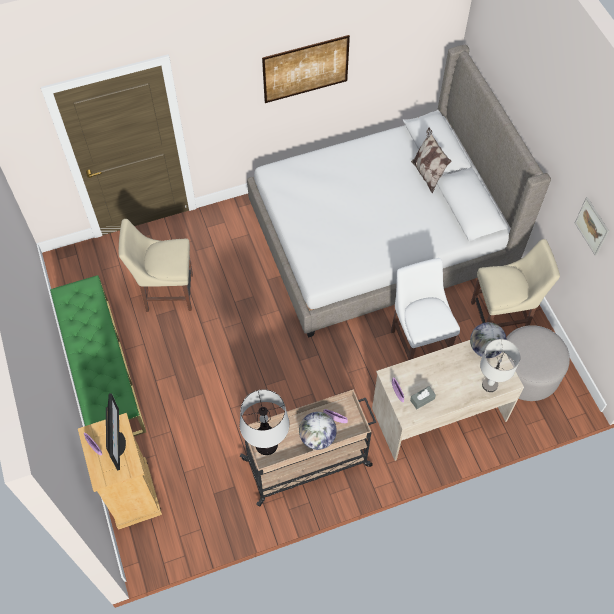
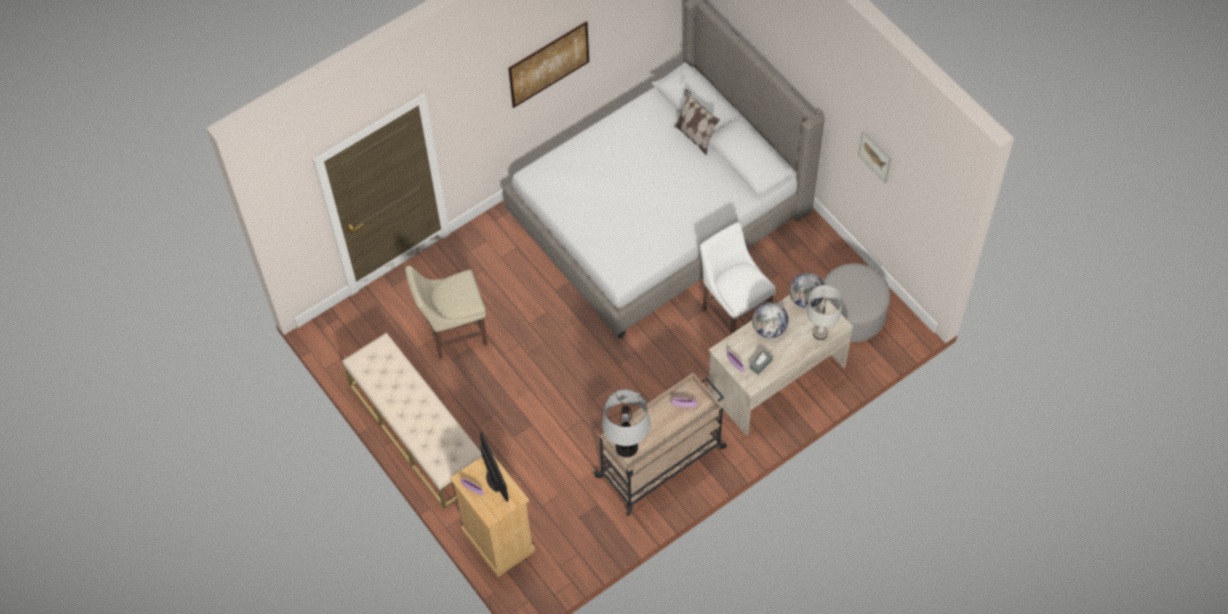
camera: 15 degrees left, 0 degrees up
green bench [50,275,146,436] -> beige bench [342,333,482,508]
globe [299,412,337,450] -> globe moved to [752,302,788,338]
beige chair [471,239,560,327] -> none

